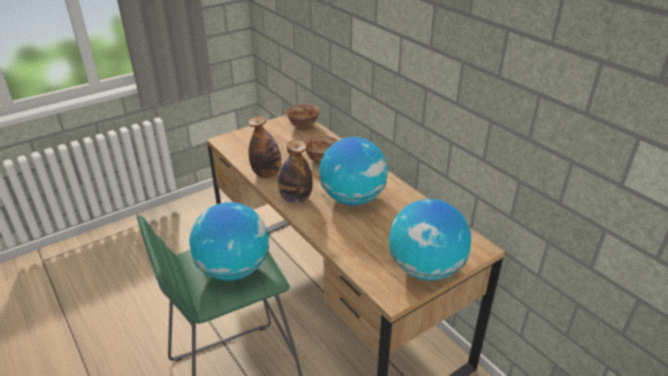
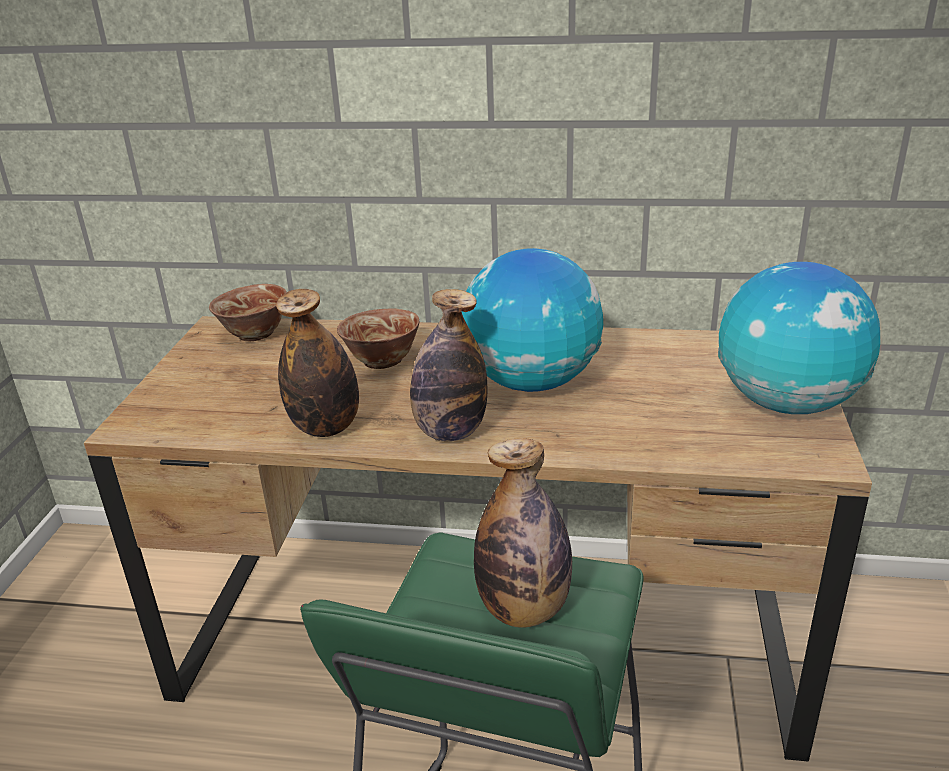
camera: 45 degrees left, 5 degrees down
globe [189,202,269,281] -> bottle [474,438,572,628]

